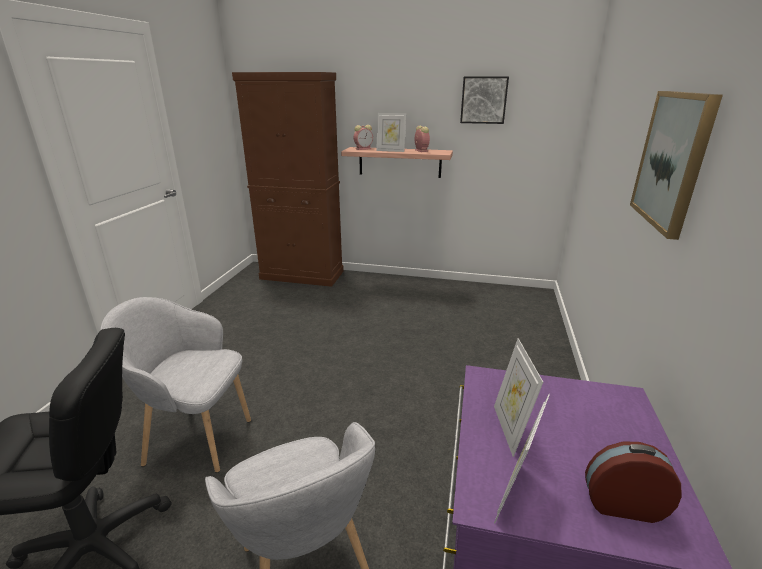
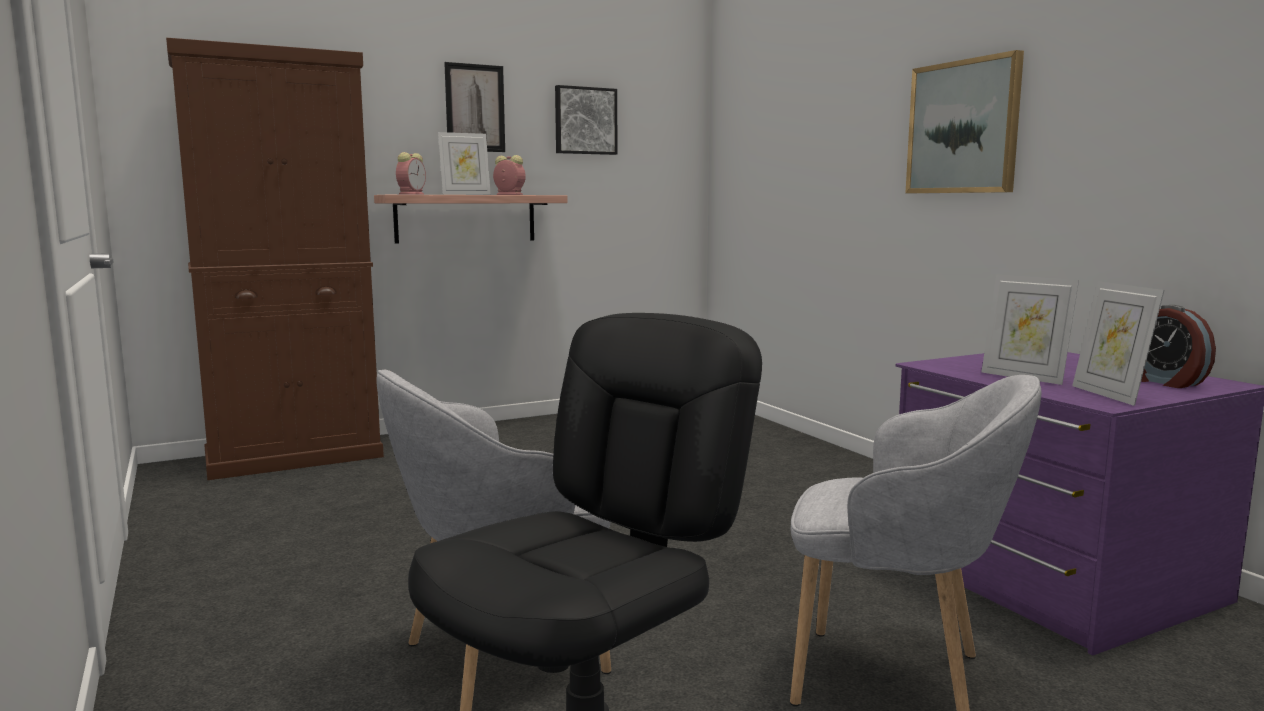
camera: 40 degrees left, 15 degrees down
alarm clock [585,442,682,523] -> alarm clock turned 90 degrees counterclockwise [1141,305,1216,388]
none -> picture [444,62,505,152]

